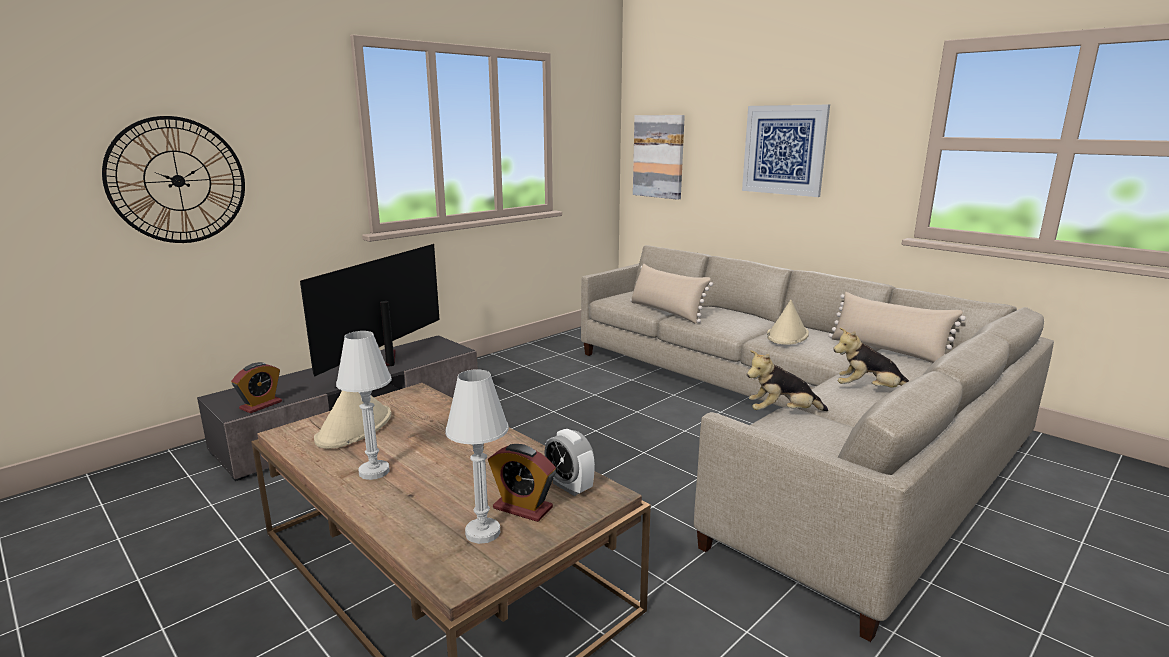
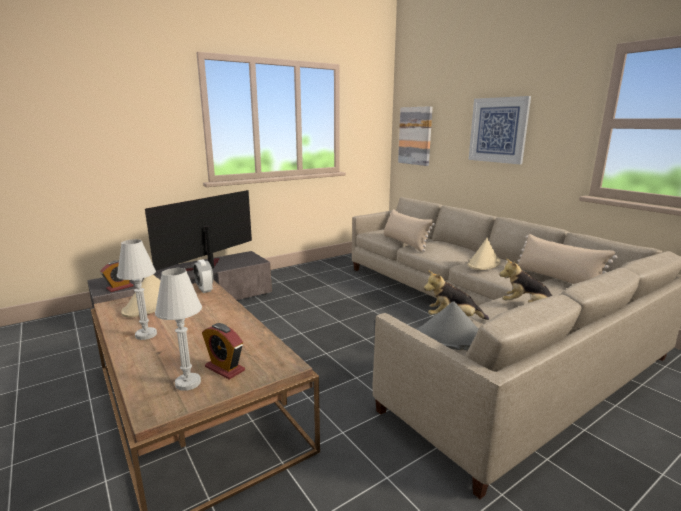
camera: 10 degrees right, 0 degrees up
wall clock [102,116,245,243] -> none
alarm clock [544,429,595,496] -> alarm clock moved to [193,260,213,293]
none -> grey hat [416,301,479,350]

